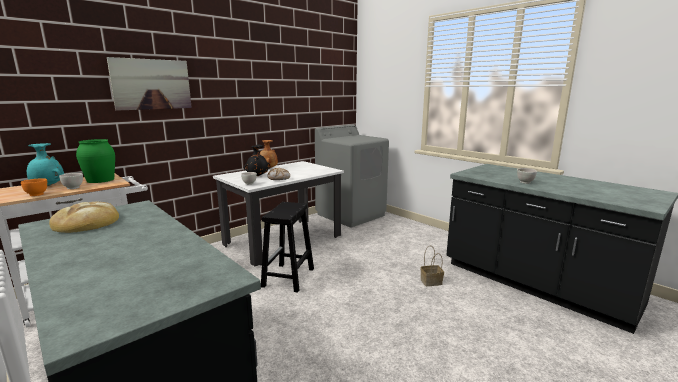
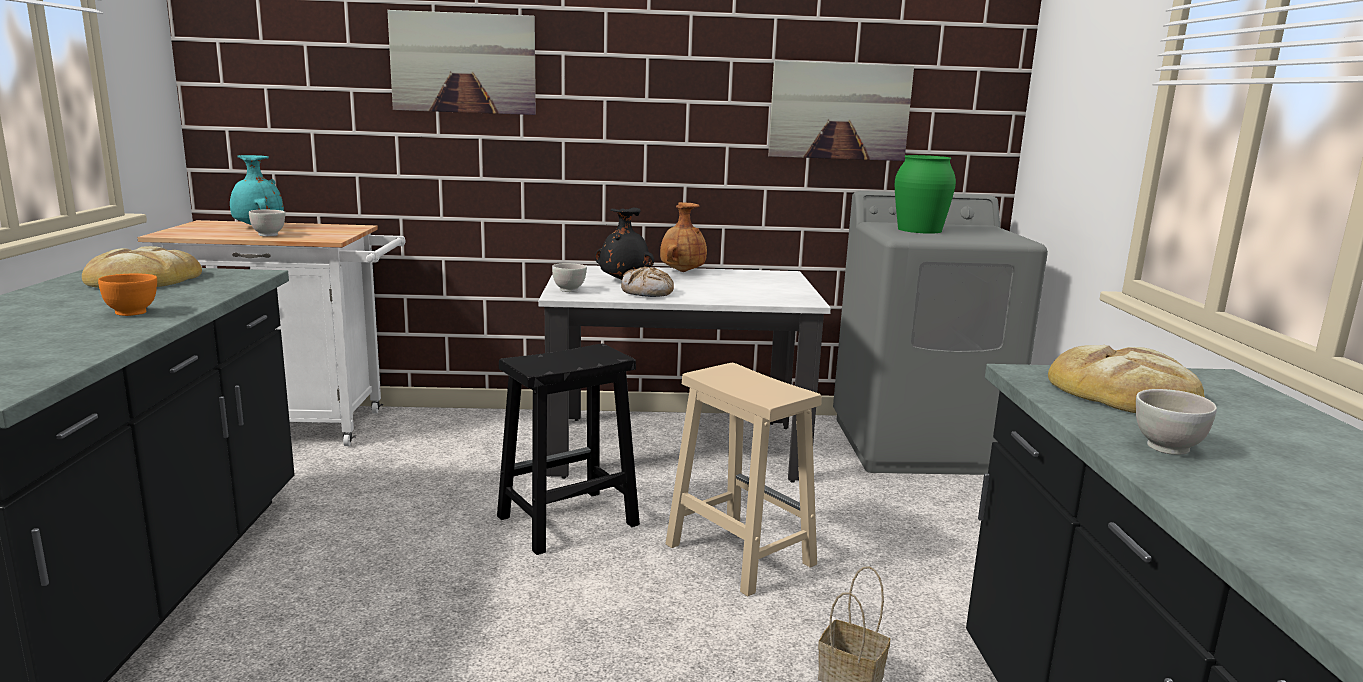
camera: 40 degrees right, 0 degrees up
orange bowl [21,178,47,196] -> orange bowl moved to [98,273,157,316]
green vase [76,139,115,183] -> green vase moved to [895,155,956,234]
none -> beige stool [665,363,822,597]
none -> picture [768,61,914,161]
none -> bread [1048,345,1205,413]

